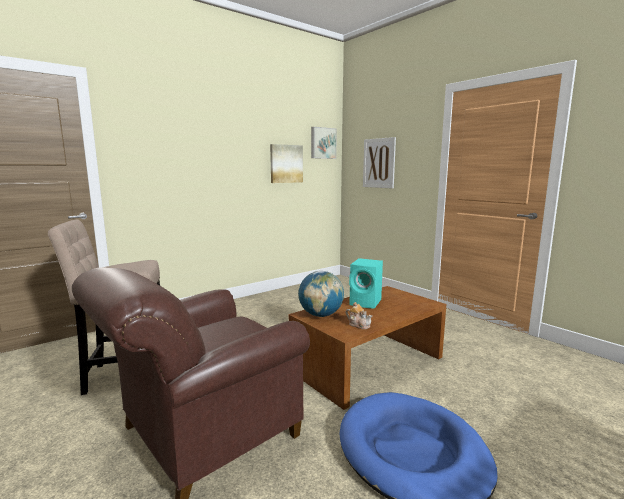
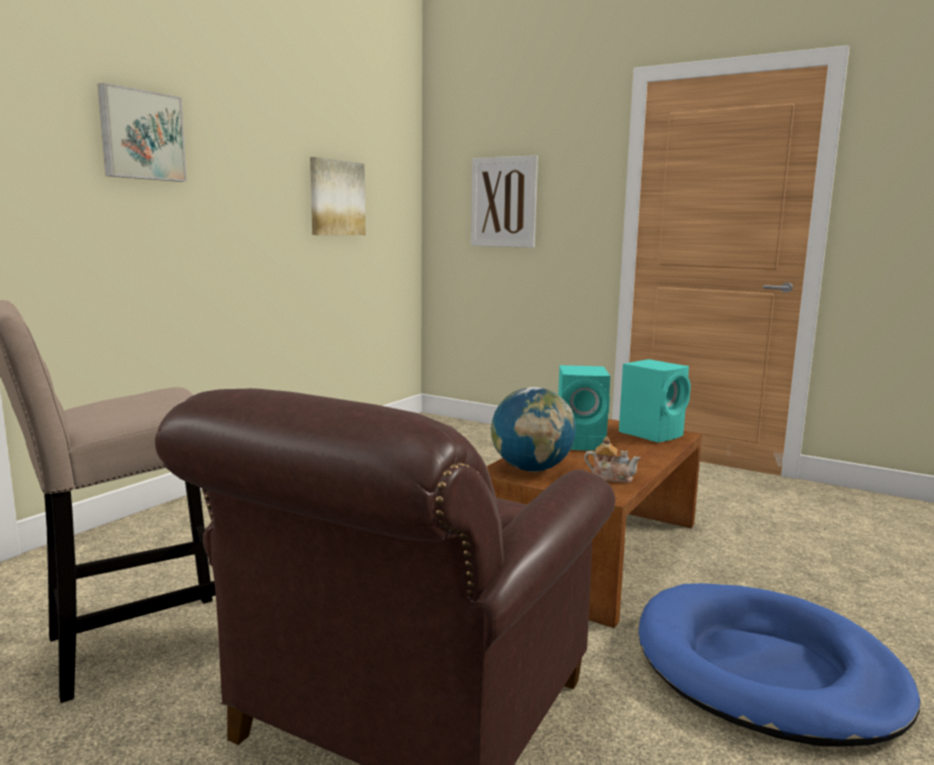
camera: 20 degrees left, 0 degrees up
picture [311,127,337,159] -> picture moved to [98,83,187,182]
none -> turquoise speaker [619,359,691,443]

